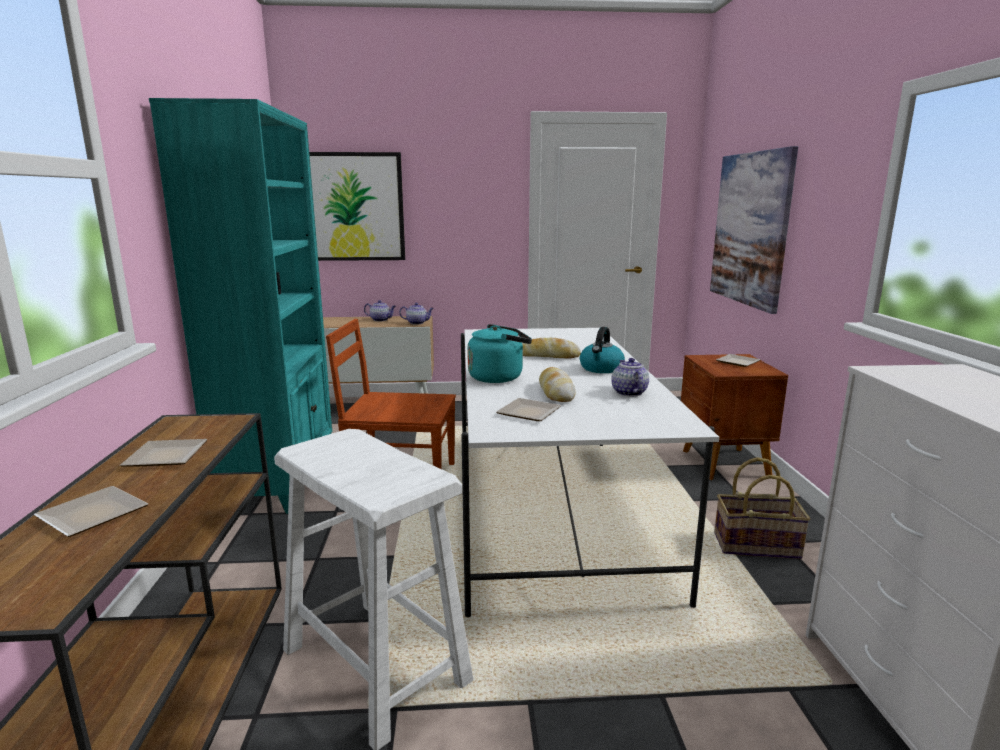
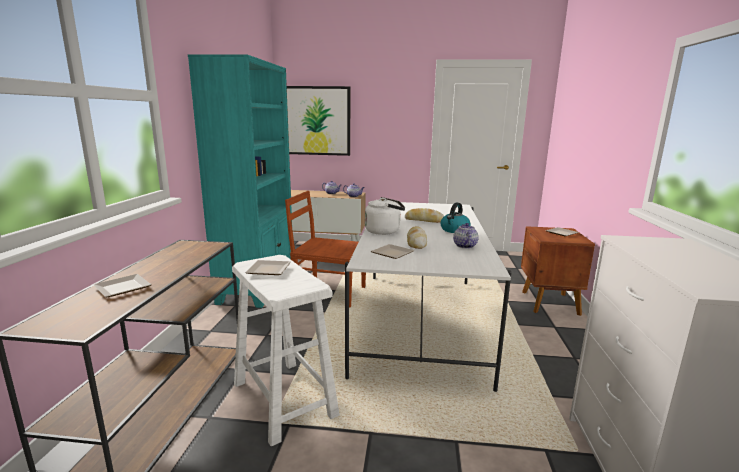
camera: 10 degrees right, 0 degrees up
plate [120,439,208,467] -> plate moved to [245,260,291,275]
turquoise kettle [467,324,532,383] -> white kettle [365,197,405,235]
picture [710,146,798,314] -> none
basket [714,457,810,559] -> none

